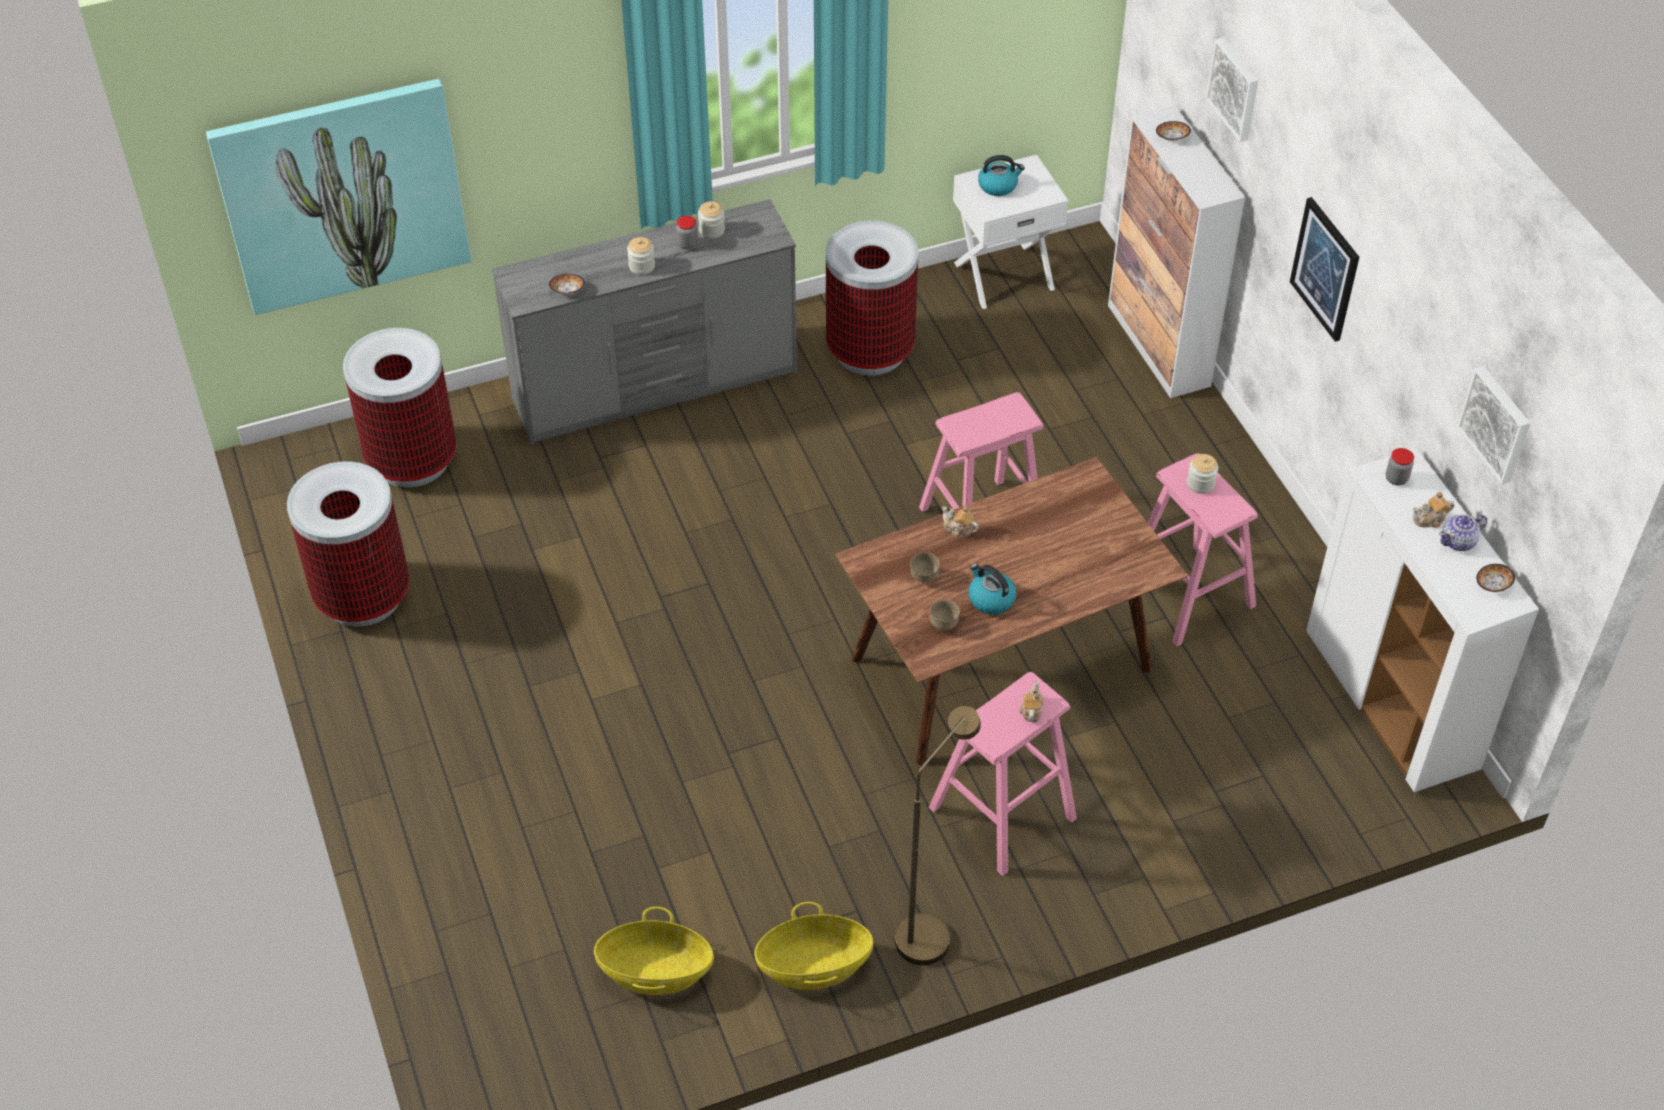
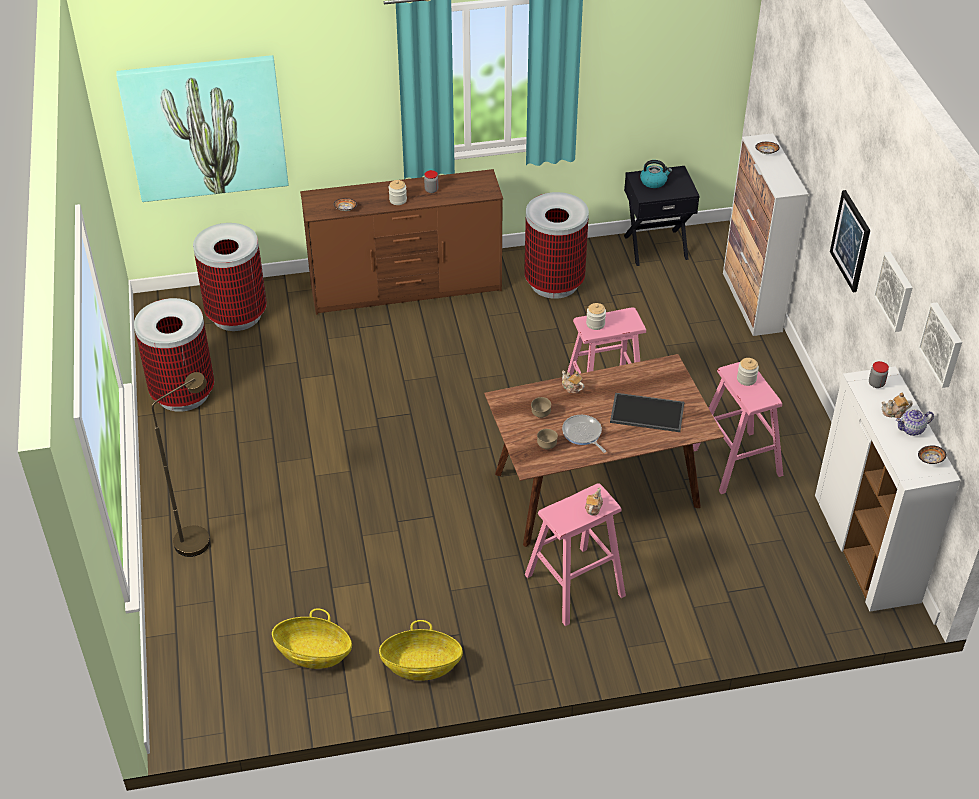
camera: 10 degrees right, 5 degrees down
grey dresser [492,199,797,445] -> brown dresser [300,169,503,315]
jar [698,201,725,239] -> jar moved to [586,303,606,330]
brown floor lamp [895,706,981,965] -> brown floor lamp moved to [152,372,210,557]
white nightstand [953,155,1068,309] -> black nightstand [624,166,700,266]
kettle [968,563,1017,615] -> frying pan [562,415,606,453]
picture [1206,38,1258,142] -> picture moved to [874,252,913,332]
none -> tray [610,393,684,432]

